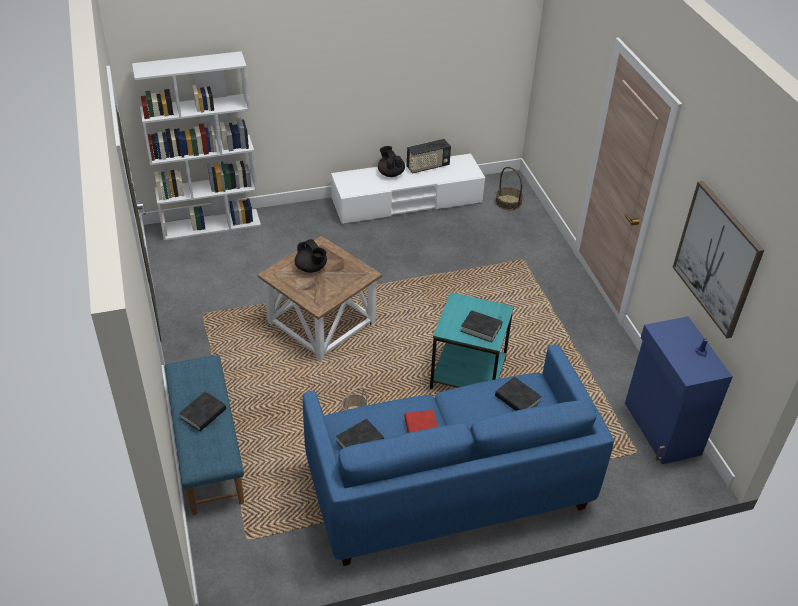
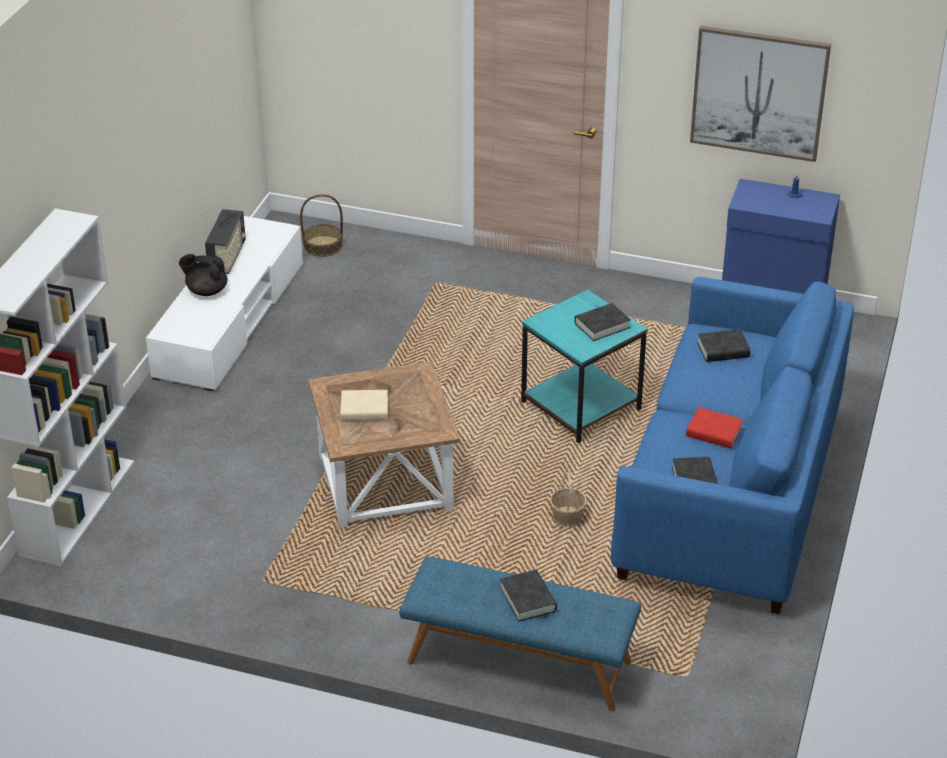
camera: 55 degrees left, 5 degrees down
black teapot [295,239,327,273] -> beige book [340,390,388,421]

